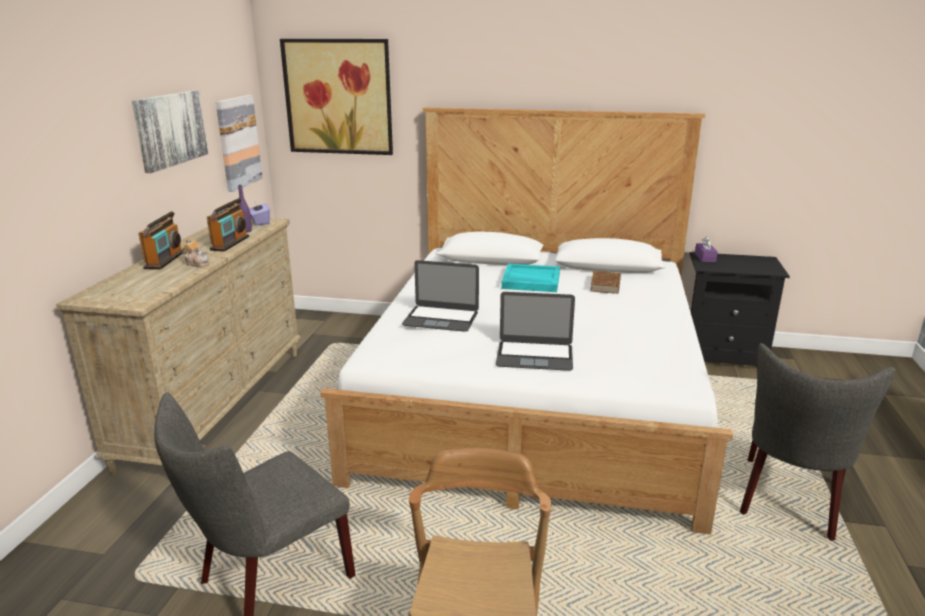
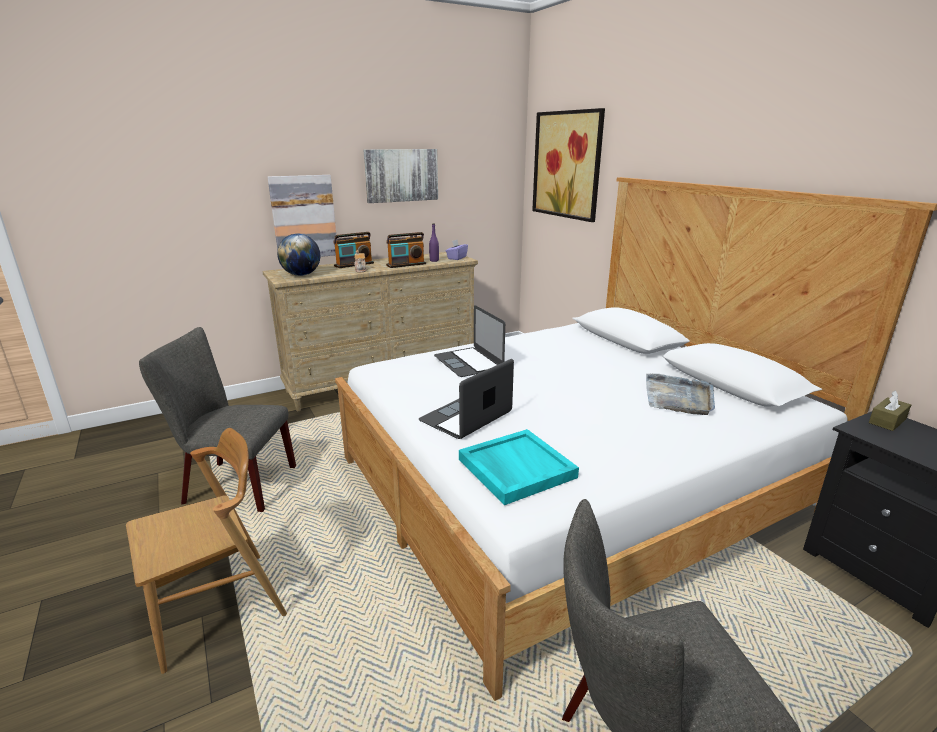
camera: 50 degrees right, 0 degrees up
picture [216,95,263,192] -> picture moved to [268,175,337,257]
laptop [496,292,575,371] -> laptop turned 75 degrees clockwise [419,359,514,439]
turquoise tray [501,264,560,292] -> turquoise tray moved to [459,429,579,505]
brown book [590,271,621,294] -> grey tray [646,374,715,415]
purple tissue box [695,236,718,262] -> brown tissue box [869,390,911,431]
none -> globe [277,234,320,276]

